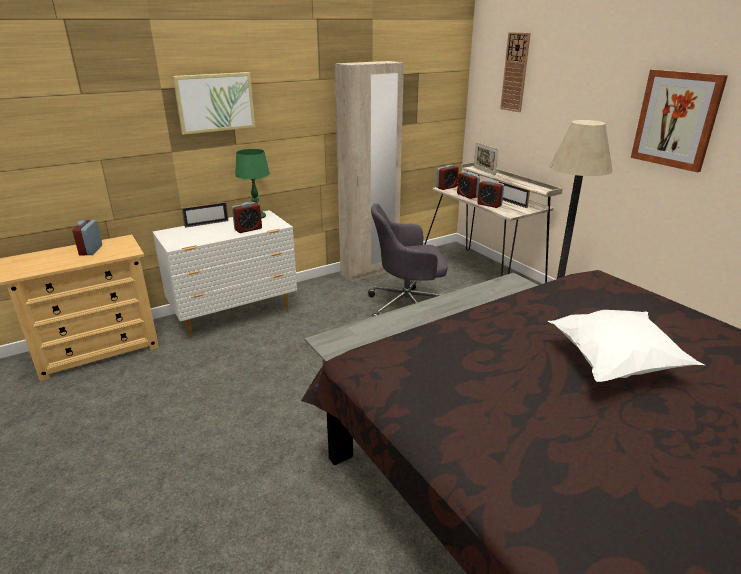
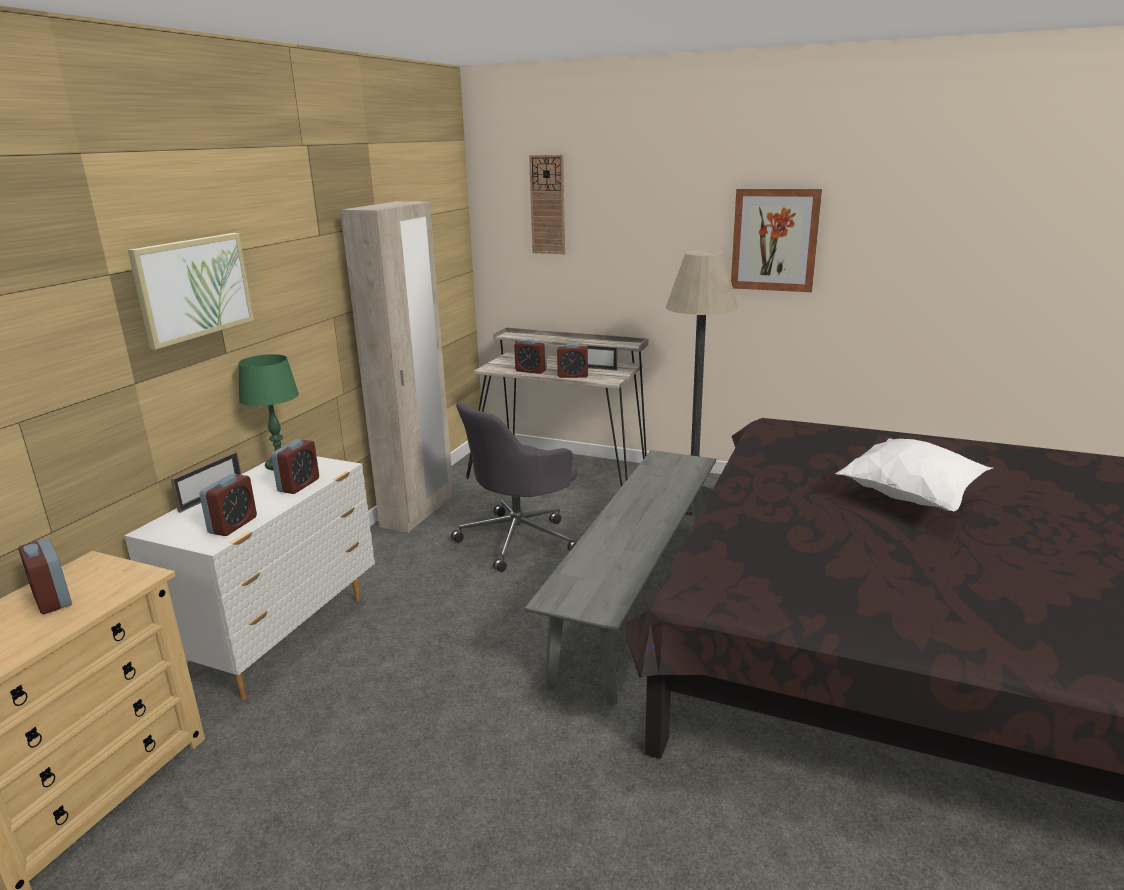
camera: 35 degrees left, 5 degrees down
alarm clock [436,165,459,190] -> alarm clock moved to [199,474,257,536]
picture frame [474,142,499,176] -> none

